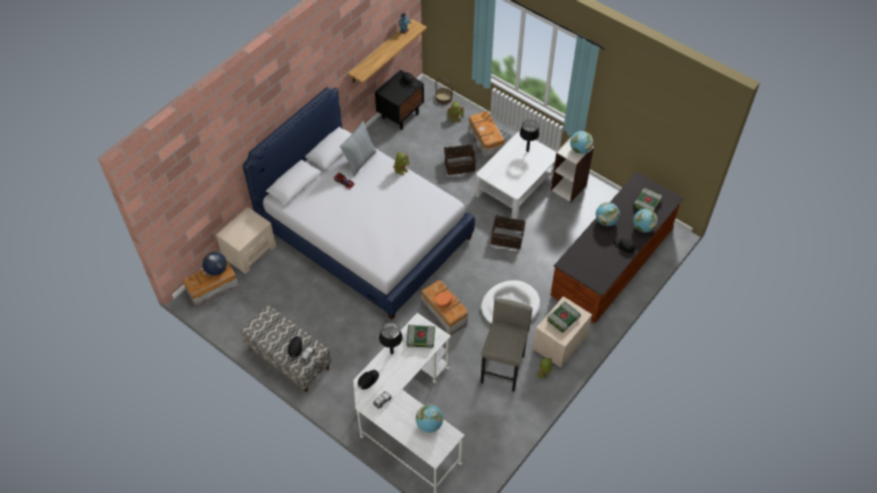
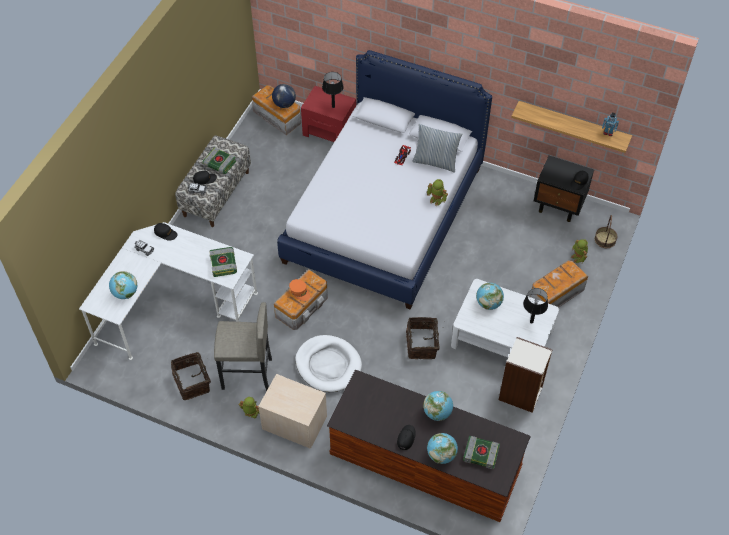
camera: 75 degrees right, 0 degrees up
beige nightstand [216,207,276,274] -> red nightstand [301,86,356,142]
black table lamp [379,322,403,354] -> black table lamp moved to [322,72,344,108]
basket [444,144,476,175] -> basket moved to [171,352,211,400]
book [547,302,581,332] -> book moved to [202,147,236,174]
globe [570,131,593,154] -> globe moved to [476,283,504,310]

